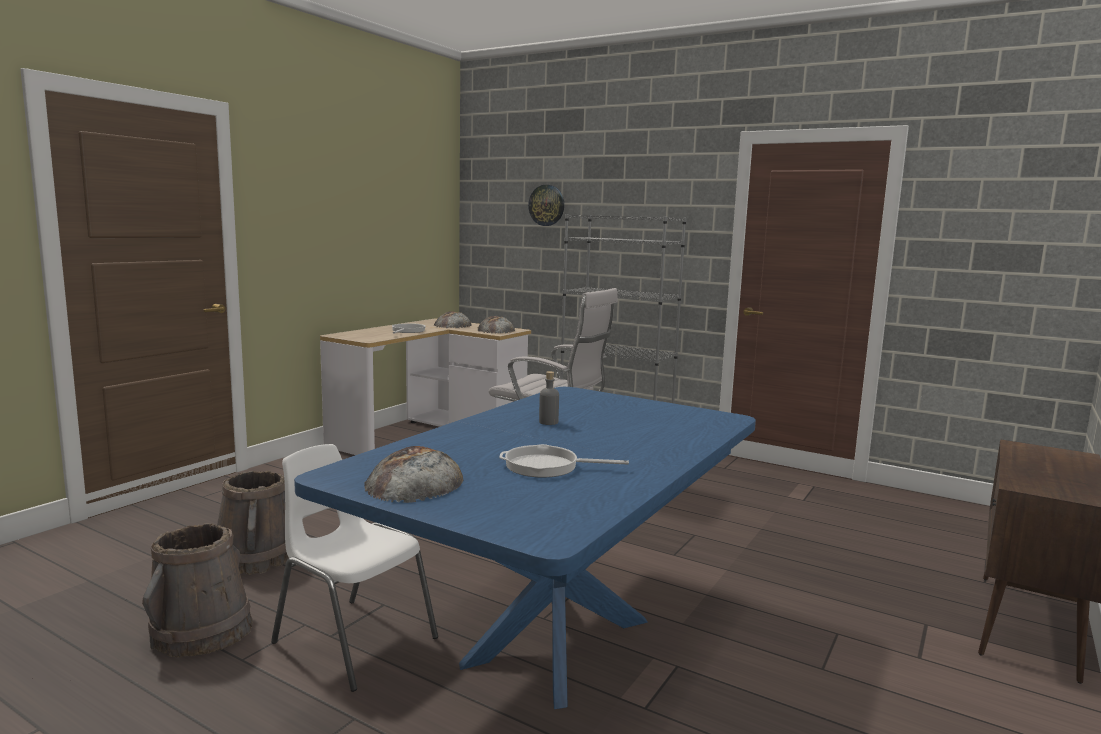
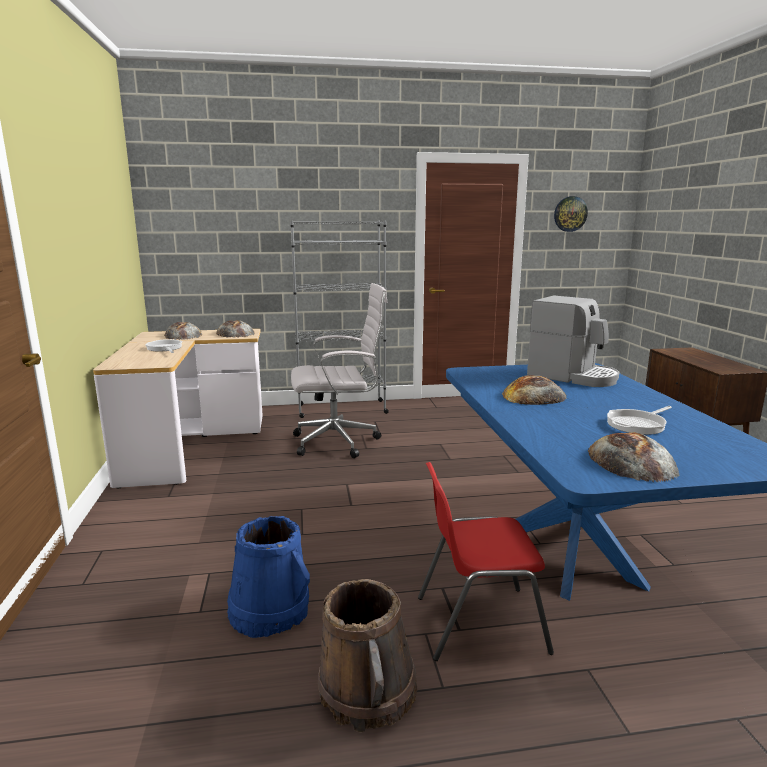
camera: 40 degrees left, 5 degrees up
brown bucket [217,471,289,575] -> blue bucket [227,516,310,638]
white chair [271,444,438,692] -> red chair [418,462,554,661]
wall clock [528,185,564,226] -> wall clock moved to [554,196,588,232]
grey bottle [539,371,559,425] -> bread [502,375,567,405]
none -> coffee machine [527,296,619,387]

